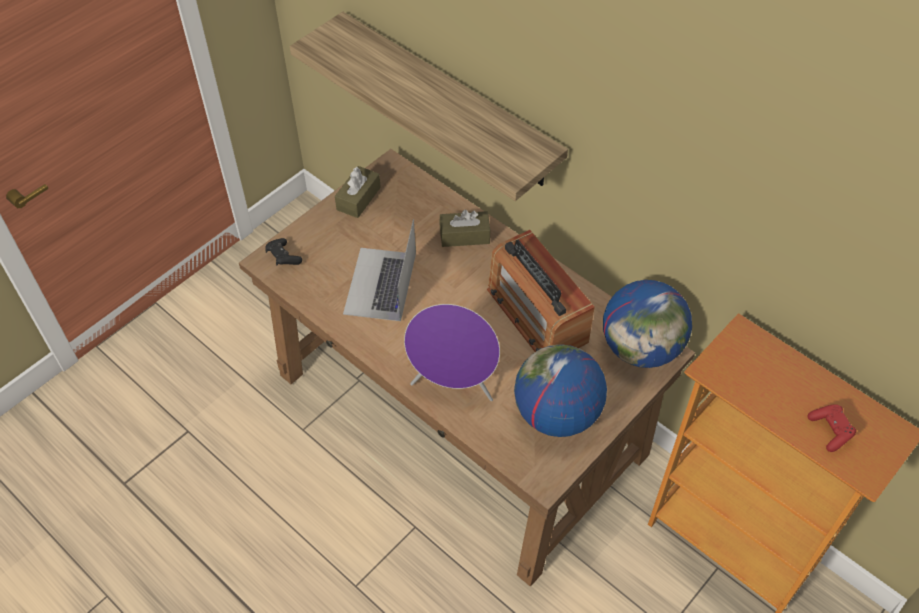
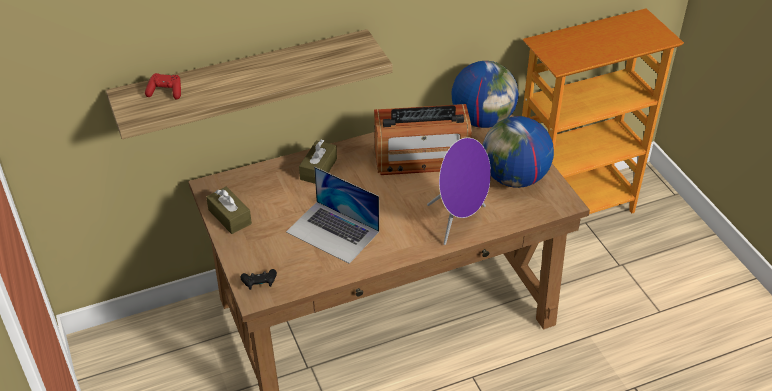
camera: 65 degrees left, 10 degrees down
red game controller [807,404,856,452] -> red game controller moved to [145,73,181,99]

